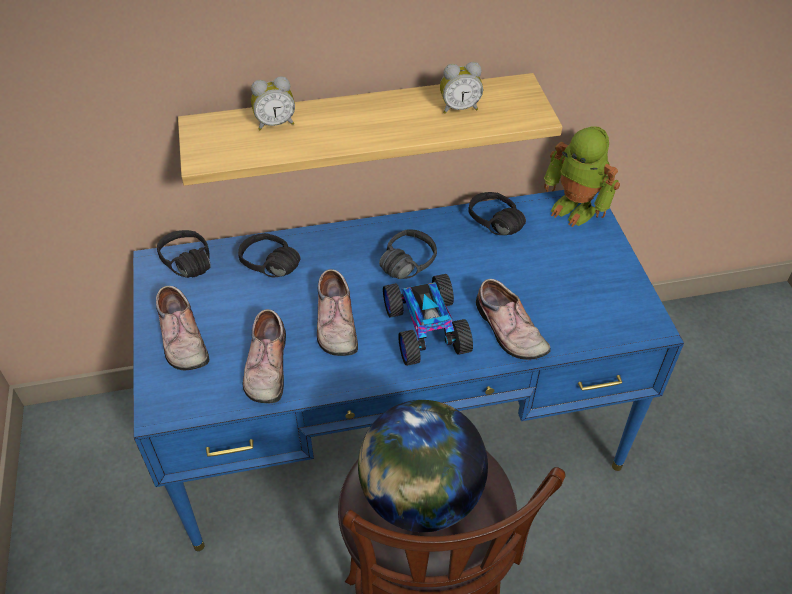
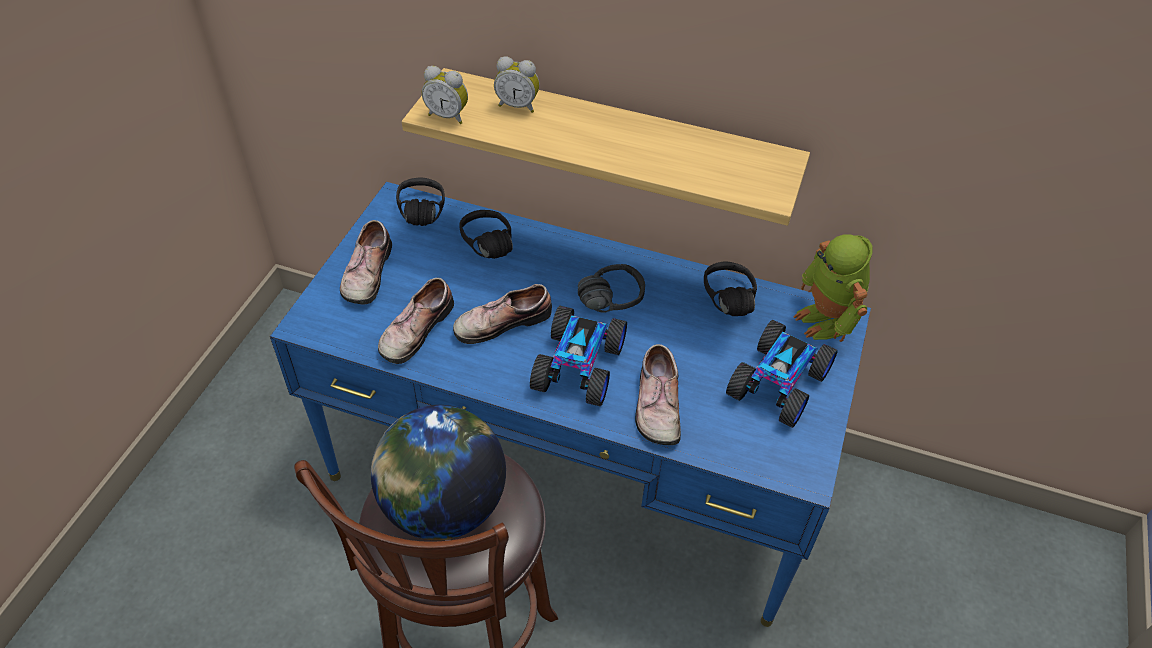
camera: 30 degrees right, 0 degrees up
shoe [317,269,358,356] -> shoe turned 45 degrees clockwise [453,284,552,344]
alarm clock [440,62,483,114] -> alarm clock moved to [422,66,468,124]
none -> toy car [726,320,838,428]

